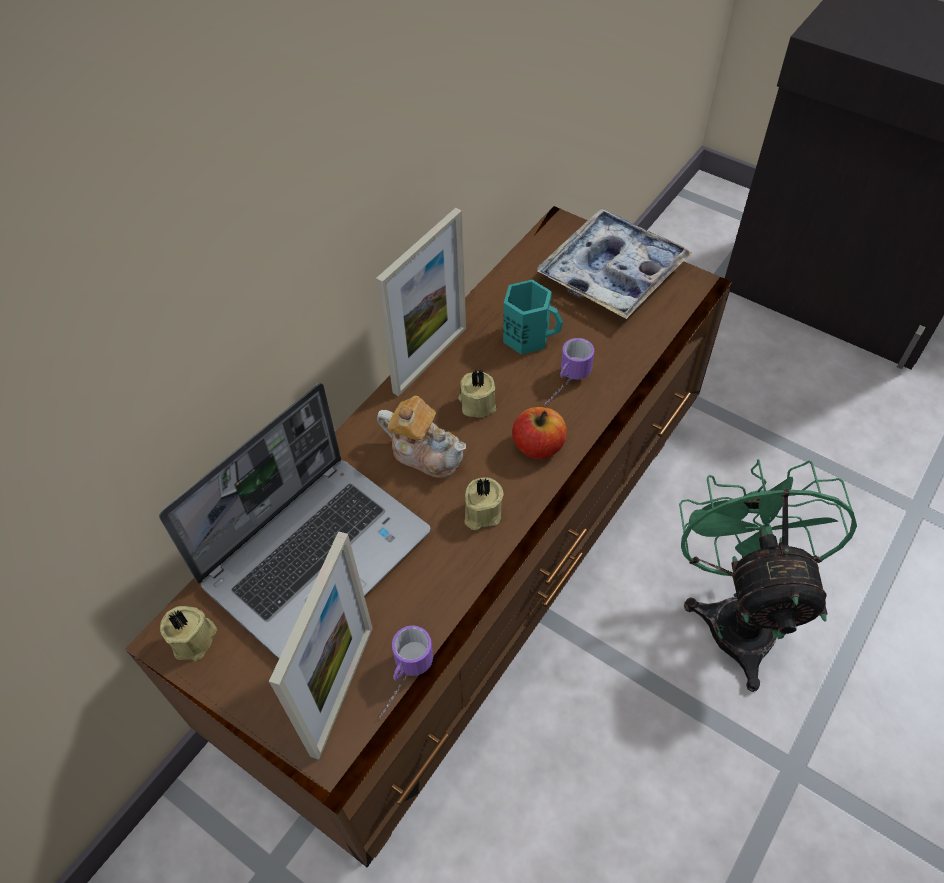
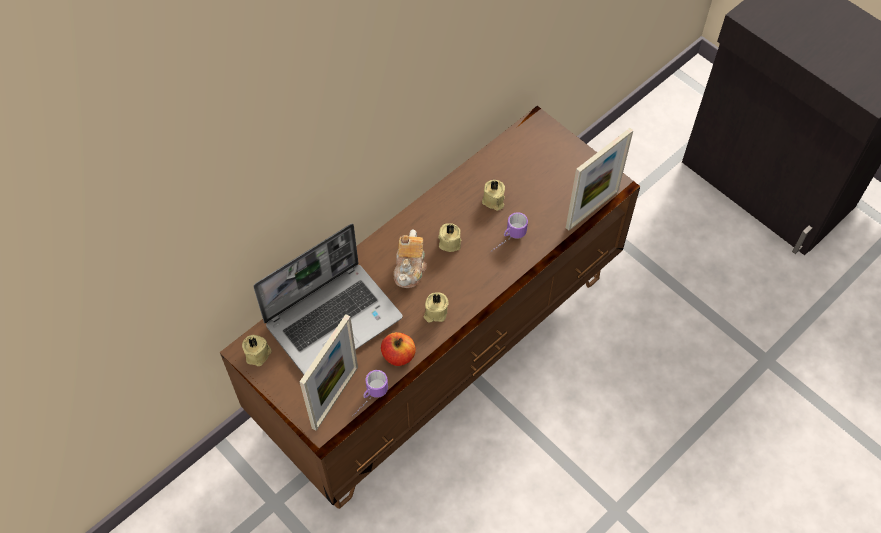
camera: 10 degrees right, 5 degrees up
picture frame [376,208,466,396] -> picture frame moved to [566,128,633,231]
teapot [377,396,466,478] -> teapot turned 60 degrees clockwise [393,230,427,288]
turquoise mug [503,280,563,355] -> beige candle [482,180,505,211]
apple [513,407,567,459] -> apple moved to [381,332,416,366]
tray [537,209,692,319] -> none
green fan [679,459,857,692] -> none

